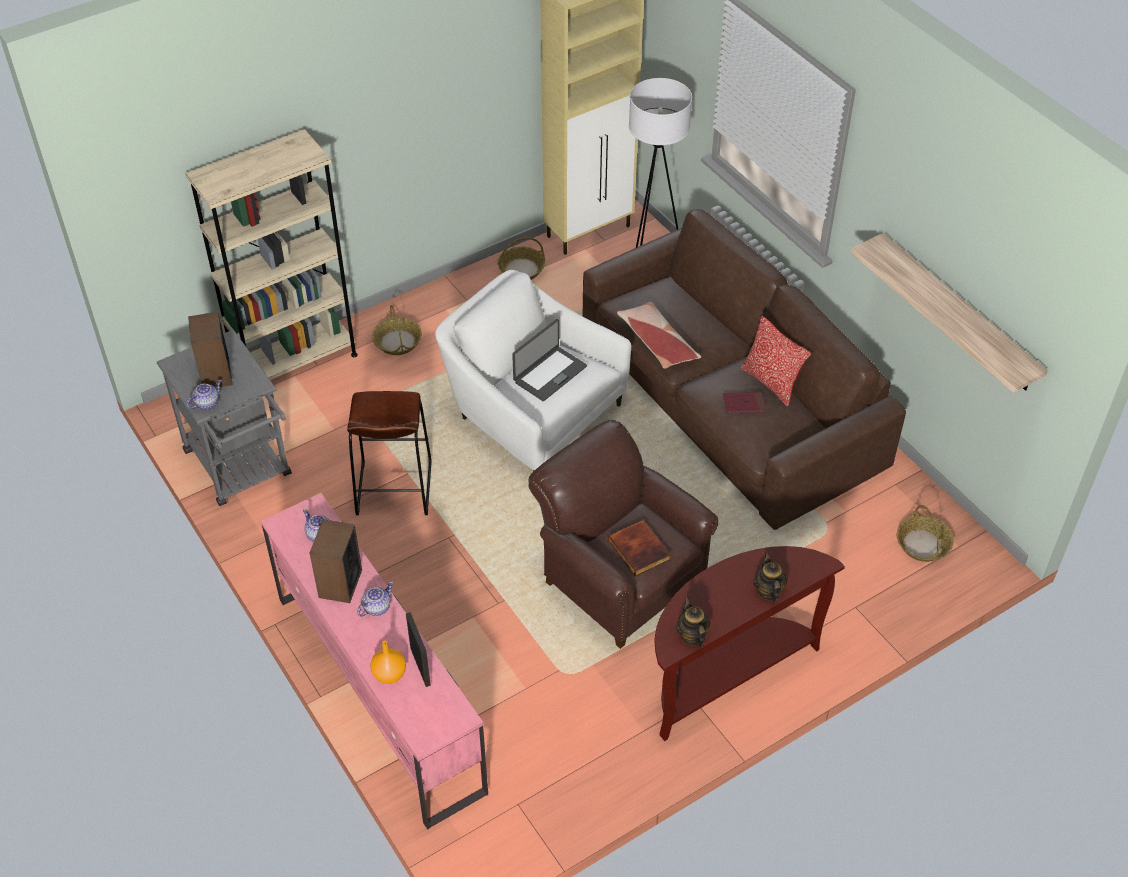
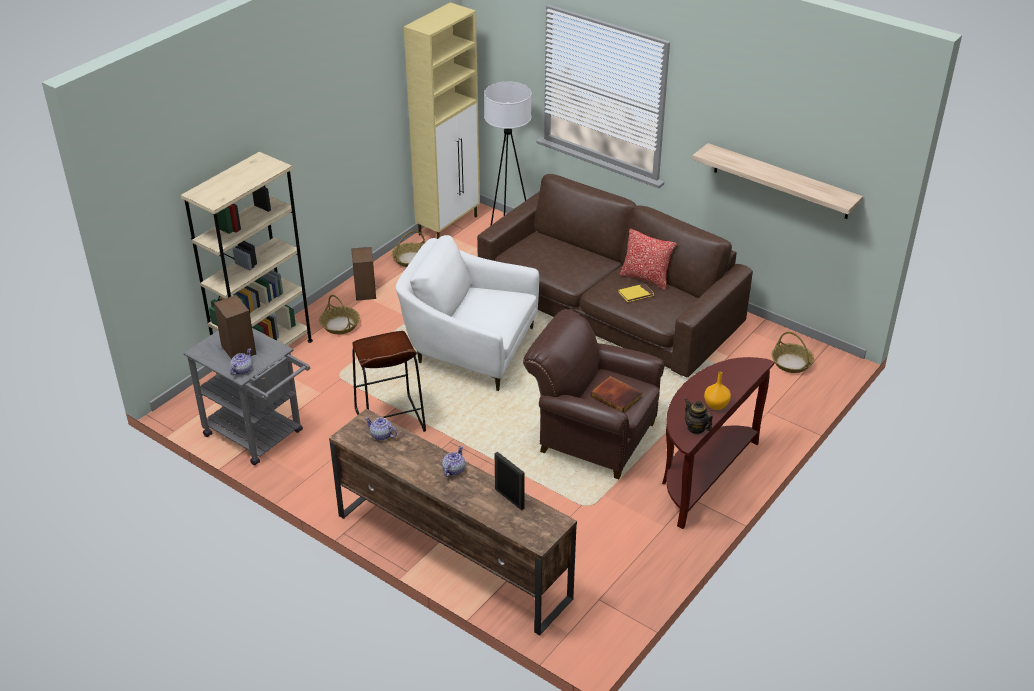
camera: 20 degrees left, 10 degrees down
pink tv stand [261,493,488,830] -> brown tv stand [329,408,577,635]
speaker [310,520,362,603] -> speaker moved to [351,247,376,301]
orange vase [370,641,406,684] -> orange vase moved to [704,372,731,410]
laptop [512,319,587,401] -> none
pillow [617,302,701,369] -> none
red book [723,392,766,414] -> yellow book [618,283,654,302]
teapot [753,553,788,603] -> none

